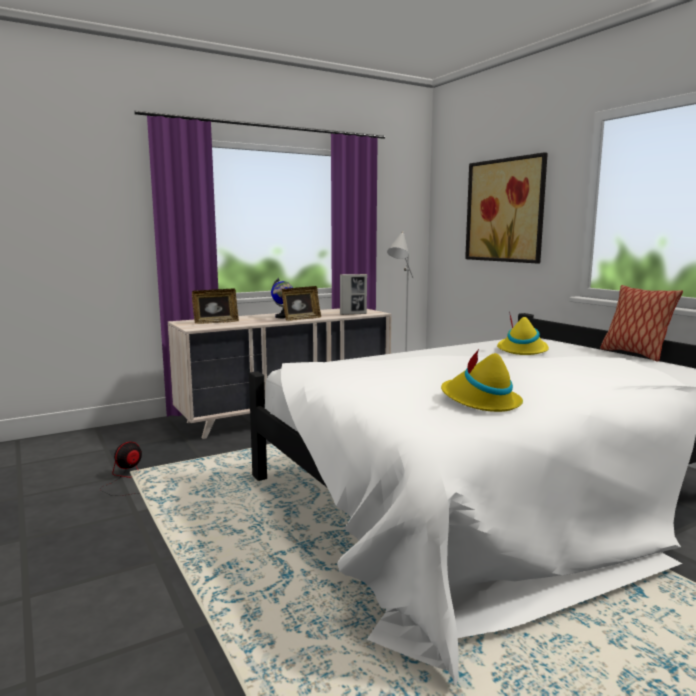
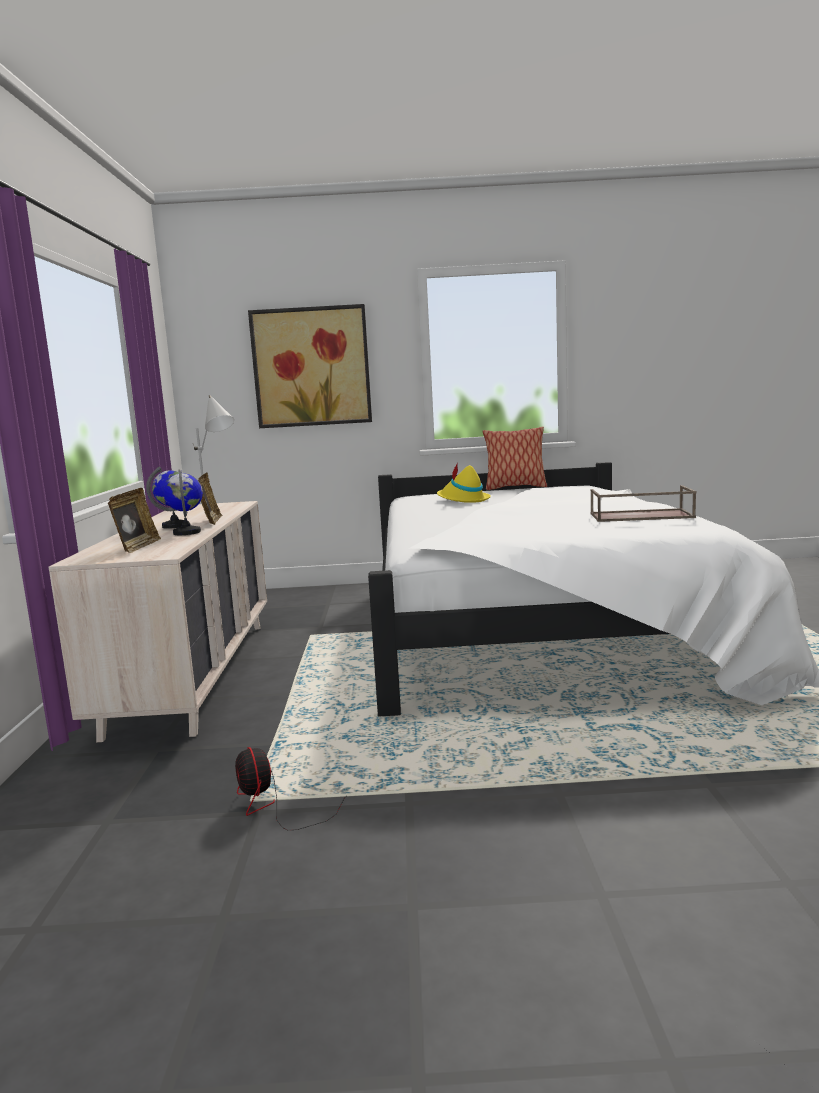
camera: 60 degrees left, 0 degrees up
picture frame [340,274,367,315] -> none
yellow hat [441,349,523,412] -> brown tray [590,485,696,522]
none -> globe [163,469,203,535]

